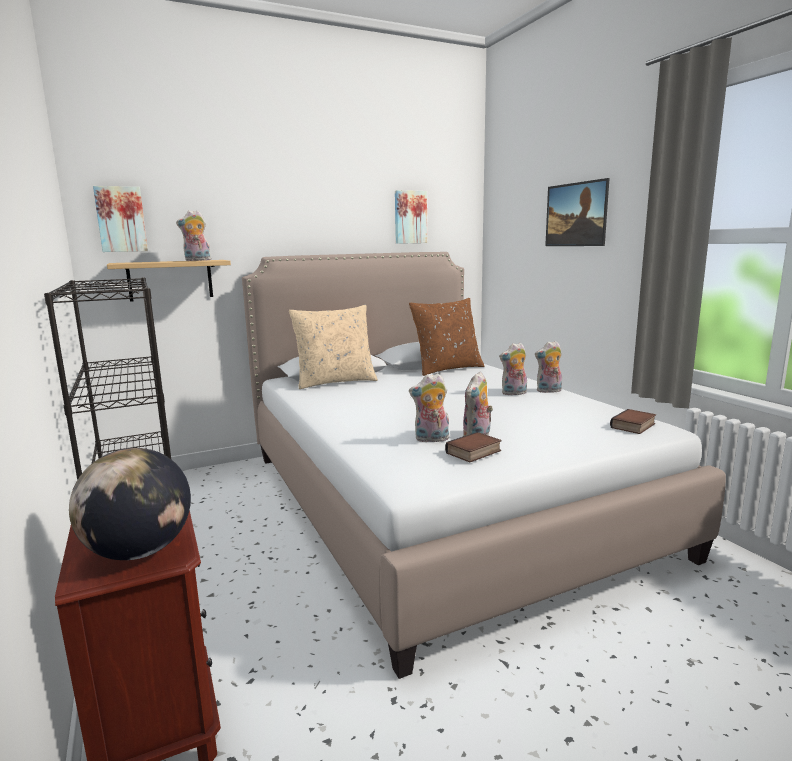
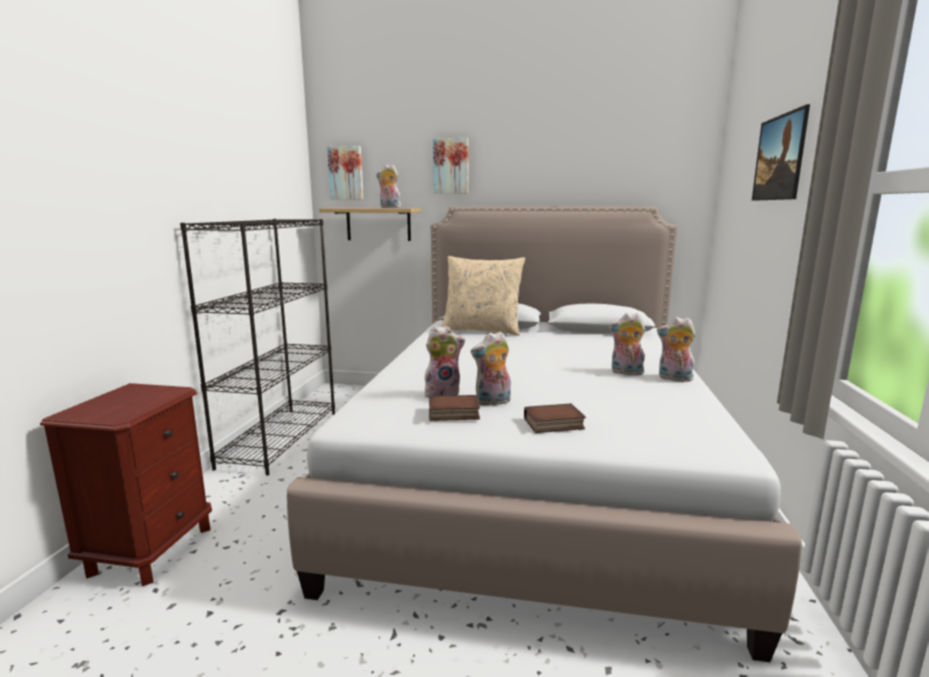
camera: 35 degrees right, 0 degrees up
globe [69,448,191,560] -> none
picture [395,190,427,244] -> picture moved to [433,138,468,194]
brown pillow [409,298,484,376] -> none
plush toy [409,373,449,442] -> plush toy turned 135 degrees clockwise [425,326,465,397]
book [610,409,656,434] -> book moved to [524,403,586,433]

